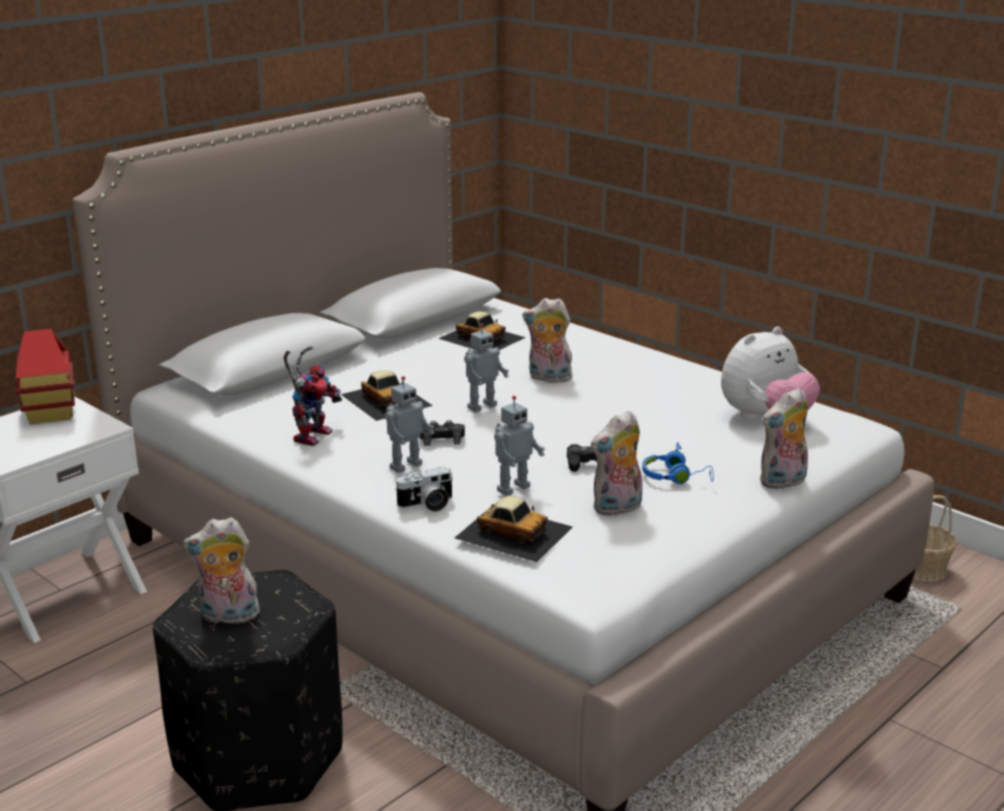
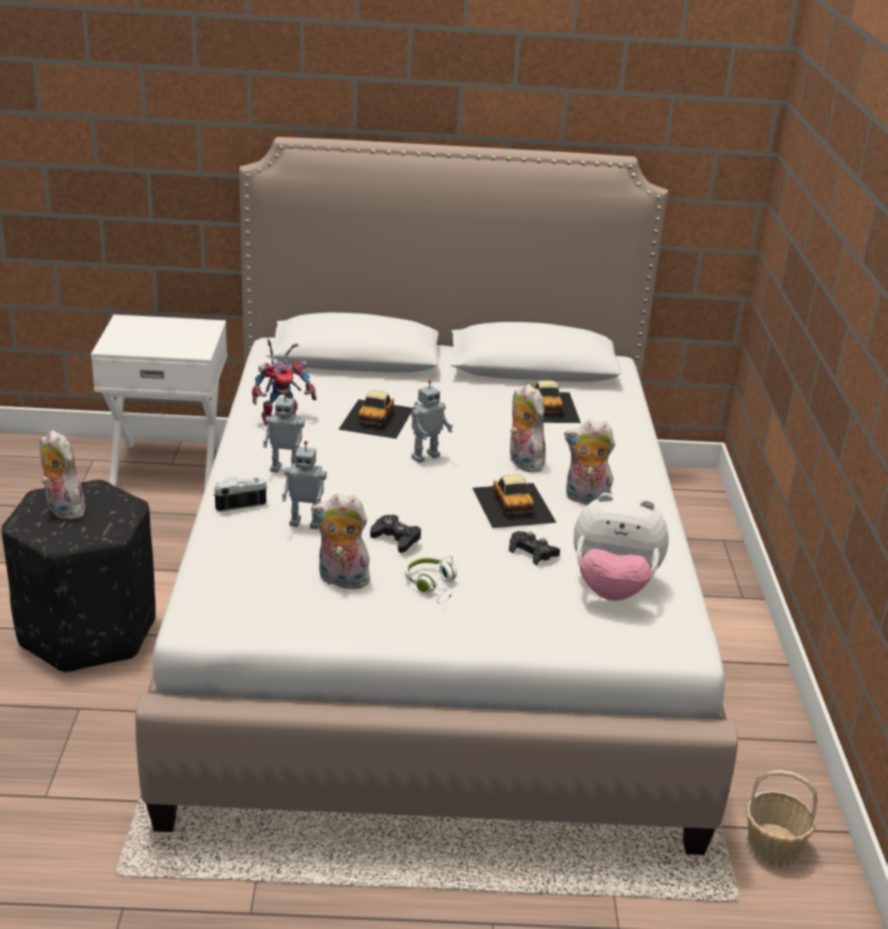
camera: 45 degrees right, 5 degrees up
toy house [16,329,75,424] -> none
camera [395,466,453,512] -> camera turned 135 degrees clockwise [213,477,268,512]
black game controller [420,420,465,446] -> black game controller moved to [509,531,560,565]
toy car [455,496,573,562] -> toy car moved to [472,474,557,528]
toy robot [464,323,509,412] -> toy robot turned 45 degrees counterclockwise [411,380,453,463]
blue headphones [642,442,714,484] -> white headphones [405,555,457,604]
plush toy [760,388,808,489] -> plush toy moved to [564,420,615,505]

